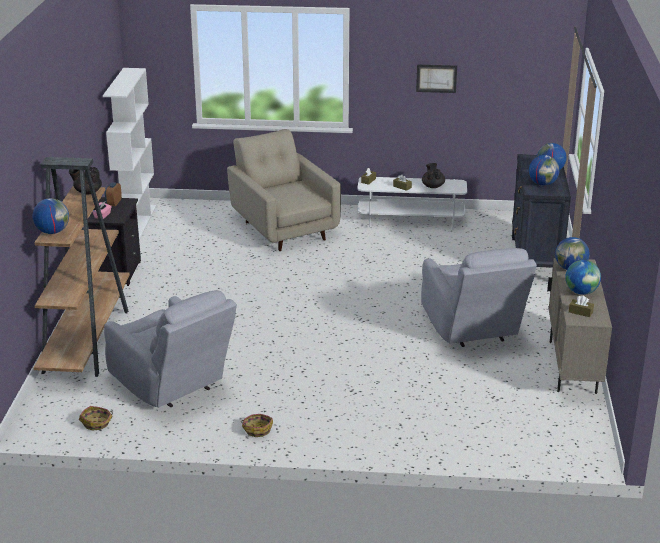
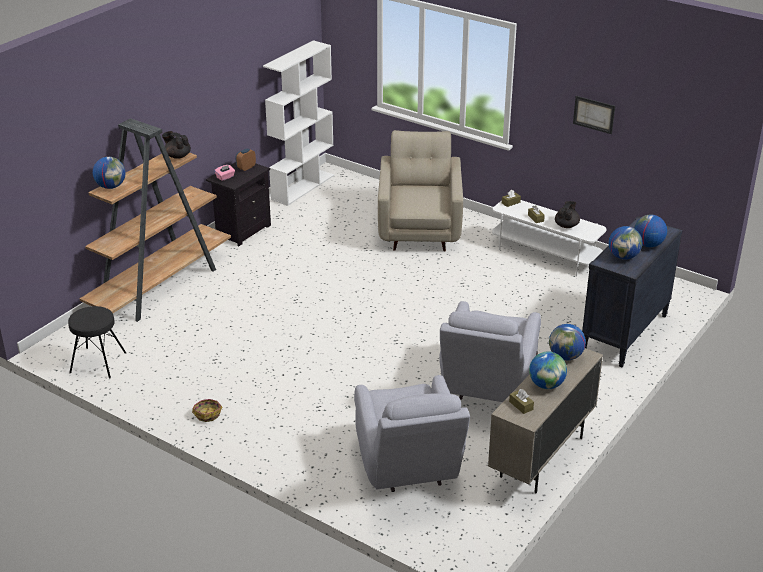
camera: 30 degrees right, 5 degrees up
basket [79,406,113,431] -> black stool [68,306,126,378]
grey armchair [104,290,237,408] -> grey armchair moved to [354,375,470,492]

